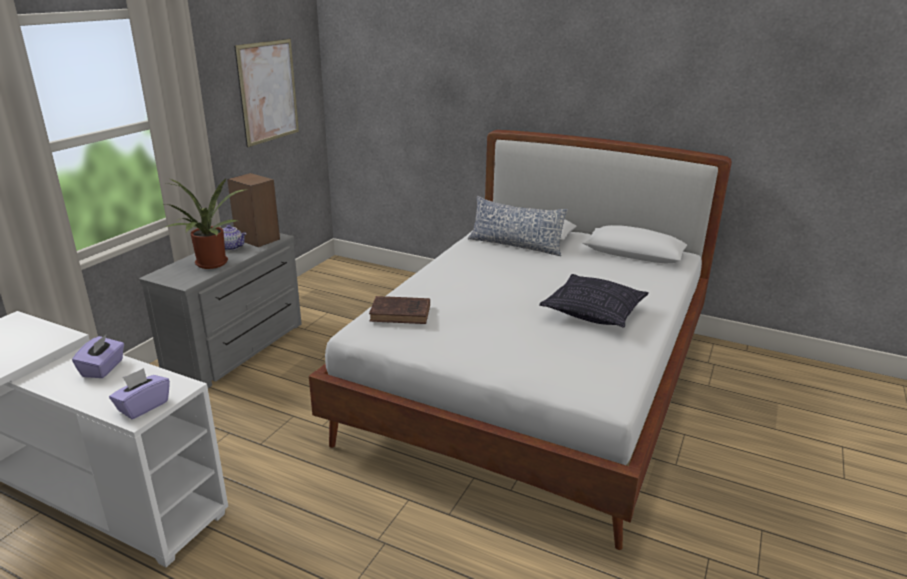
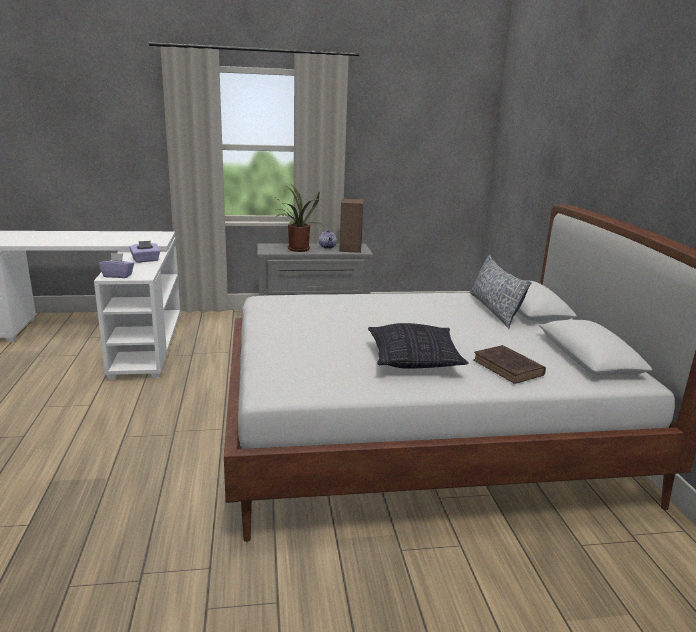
camera: 55 degrees right, 5 degrees down
picture [234,38,299,147] -> none
brown book [369,296,430,324] -> brown book moved to [473,345,546,384]

